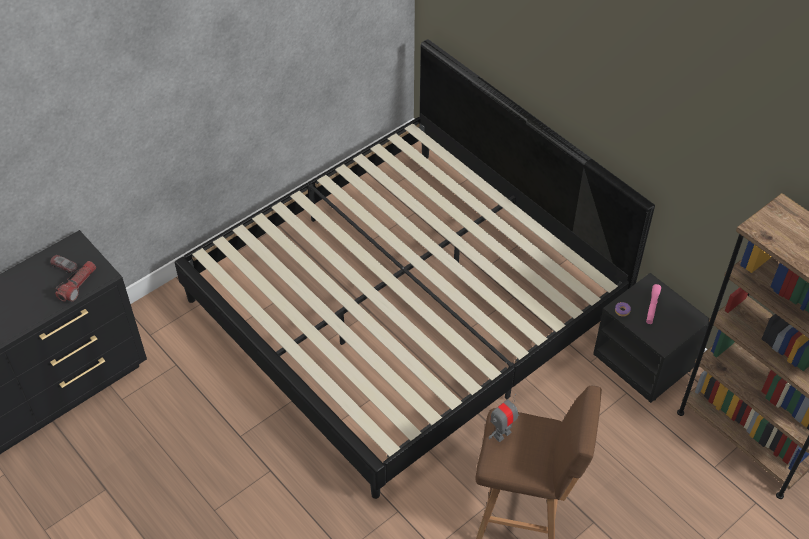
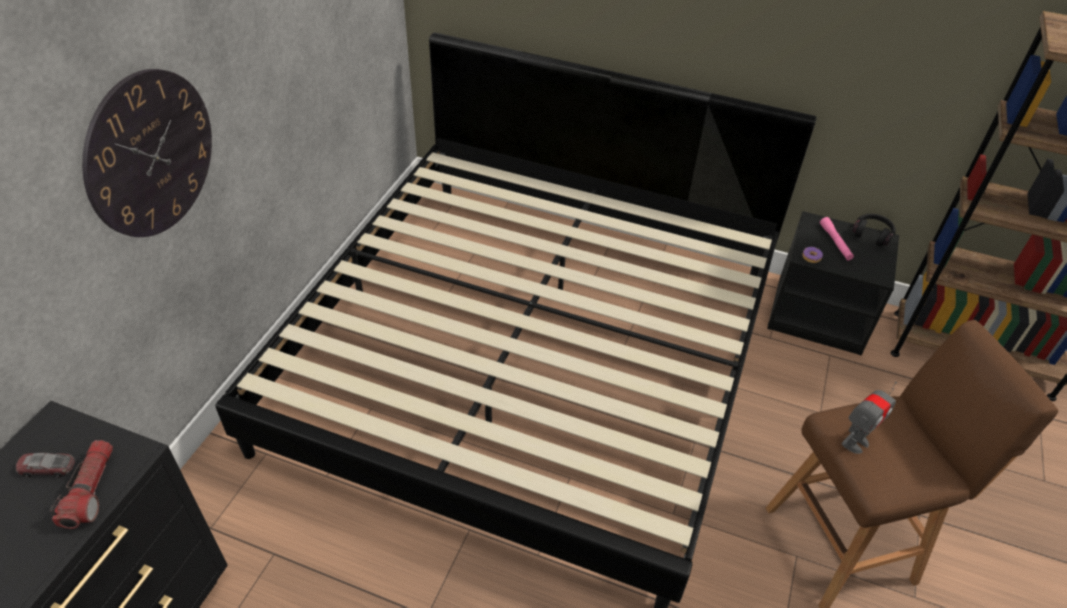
camera: 30 degrees left, 5 degrees down
toy robot [488,394,519,442] -> toy robot turned 150 degrees counterclockwise [842,382,897,454]
none -> wall clock [82,69,212,237]
none -> black headphones [852,214,896,246]

